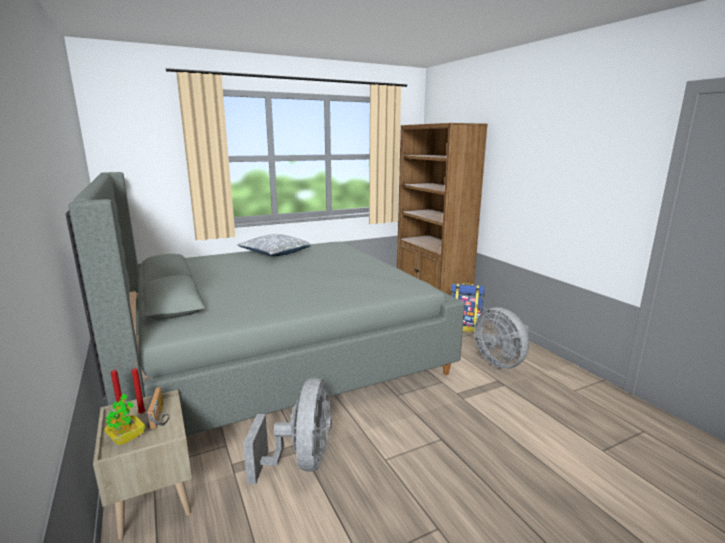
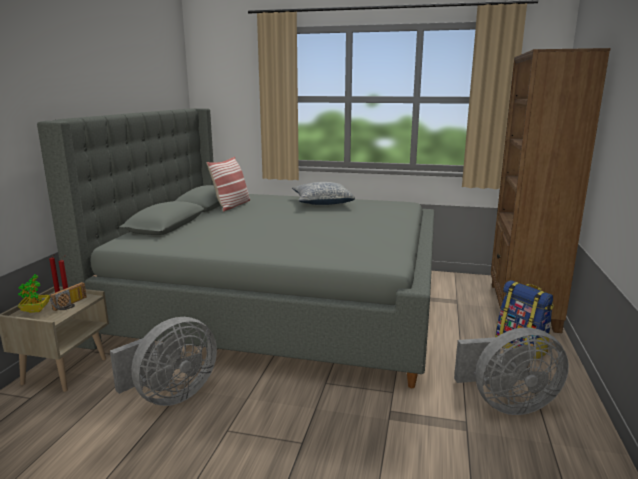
camera: 40 degrees right, 0 degrees up
grey fan [474,307,529,368] -> grey fan turned 105 degrees counterclockwise [454,328,569,415]
none -> pillow [206,156,250,212]

